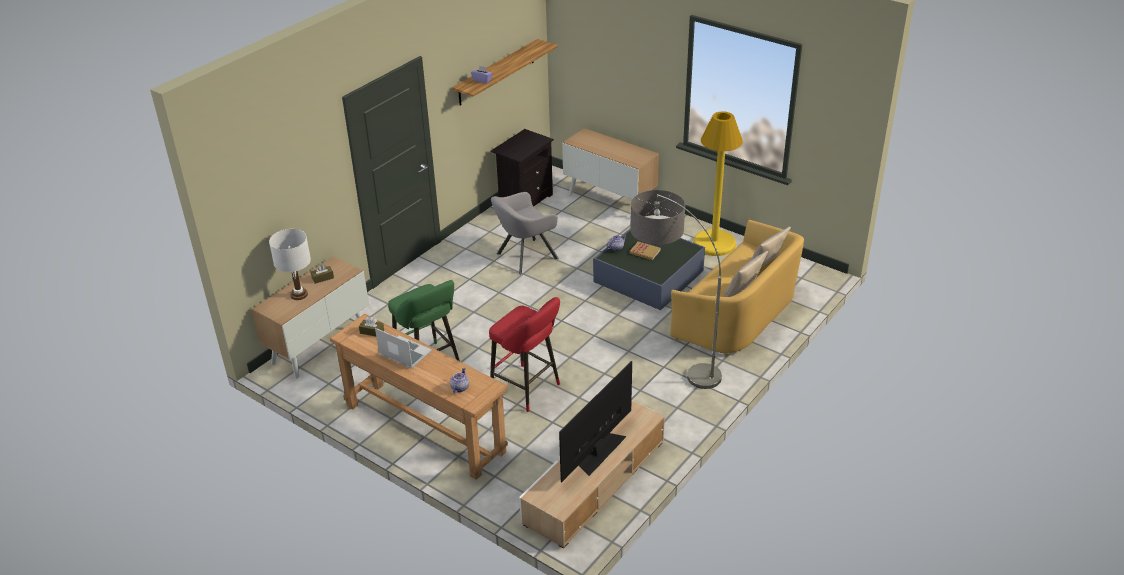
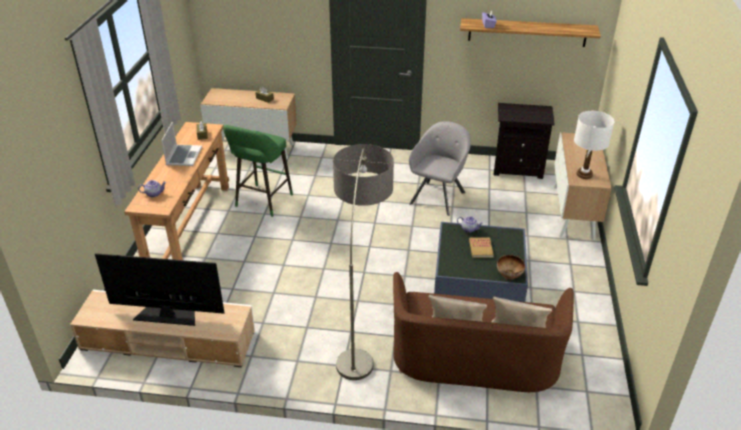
camera: 60 degrees right, 0 degrees up
white table lamp [269,229,311,300] -> white table lamp moved to [574,111,615,179]
red stool [489,297,560,412] -> none
grey armchair [491,192,559,275] -> grey armchair turned 90 degrees clockwise [409,121,471,216]
yellow sofa [670,220,804,356] -> brown sofa [393,272,574,392]
yellow floor lamp [693,111,743,256] -> none
none -> bowl [497,255,525,280]

